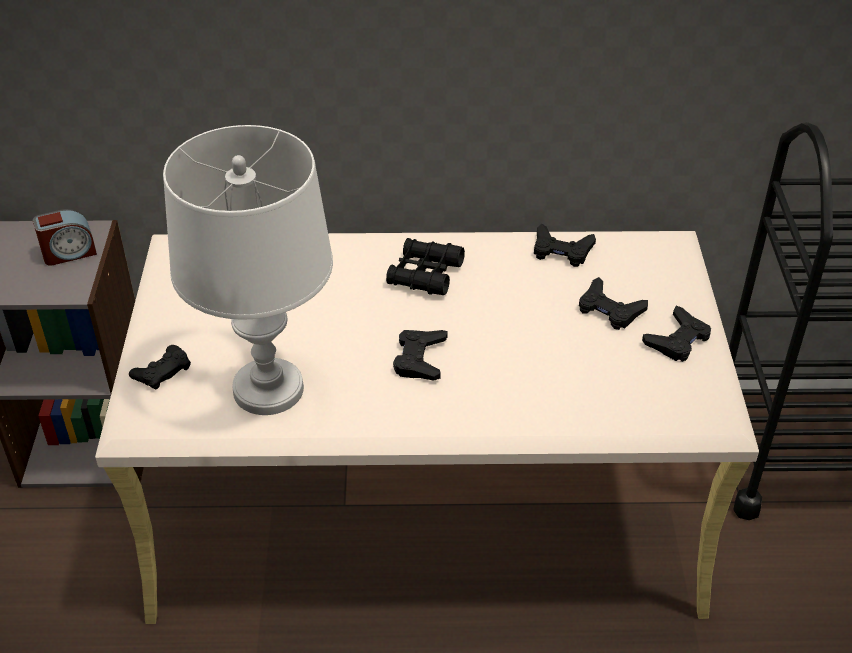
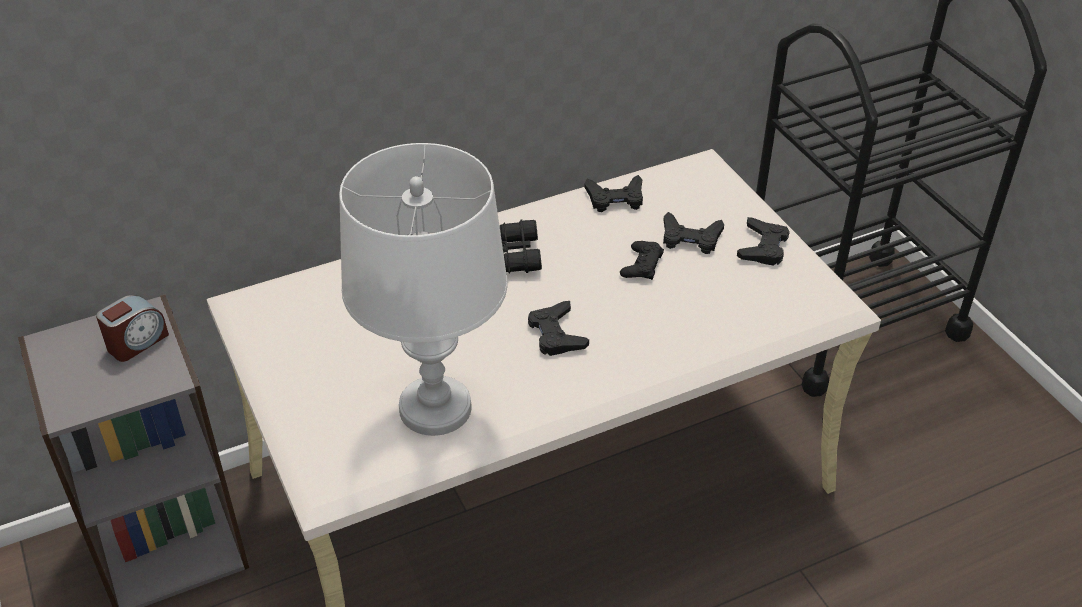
camera: 25 degrees left, 0 degrees up
black game controller [129,345,191,390] -> black game controller moved to [620,241,664,280]

